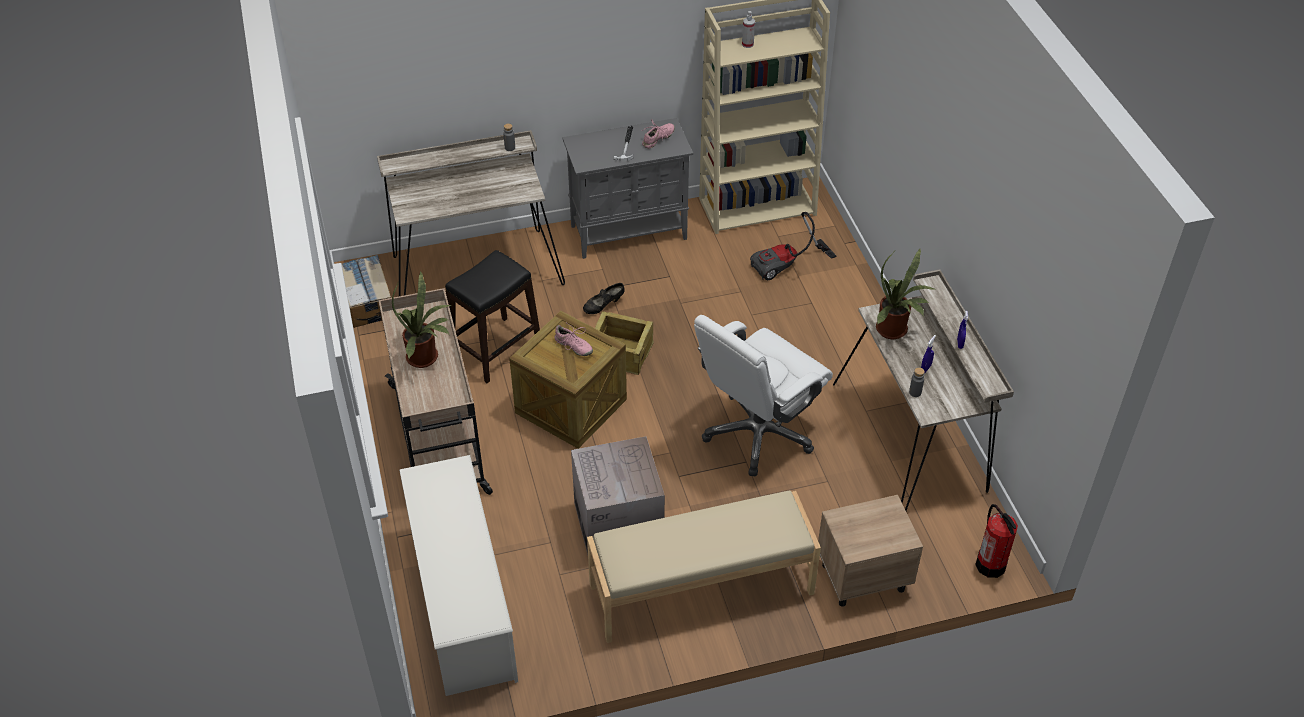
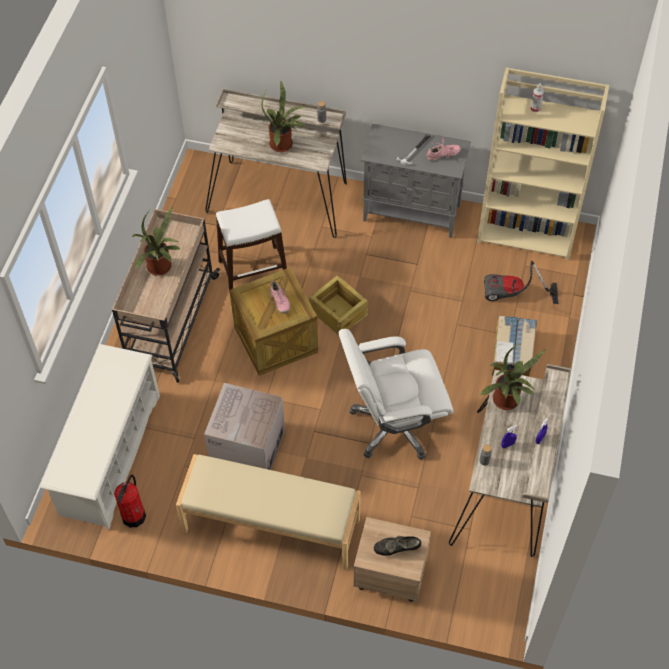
camera: 30 degrees right, 10 degrees up
cardboard box [341,255,391,328] -> cardboard box moved to [491,315,537,376]
black stool [445,250,540,383] -> white stool [216,199,287,293]
black shoe [583,283,625,314] -> black shoe moved to [374,536,421,556]
fire extinguisher [975,504,1018,578] -> fire extinguisher moved to [114,474,146,528]
none -> potted plant [262,81,306,152]

